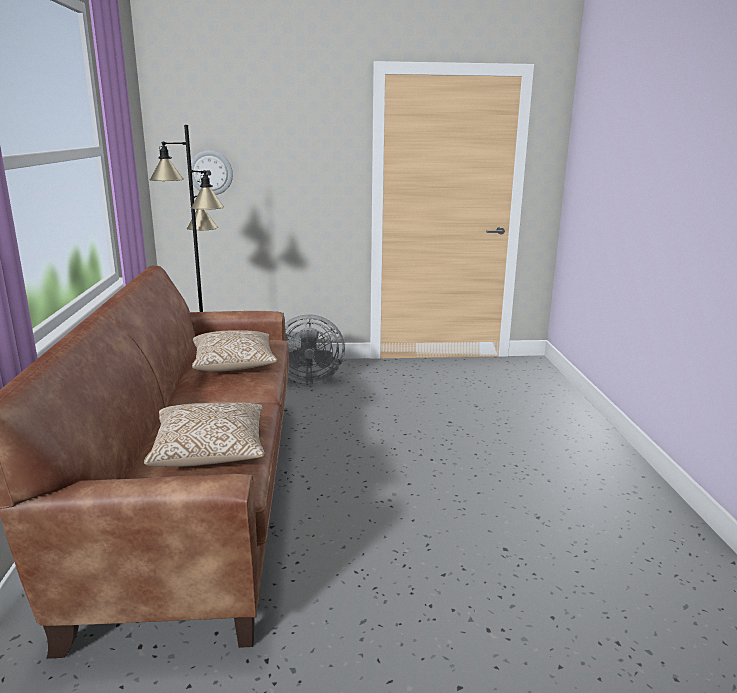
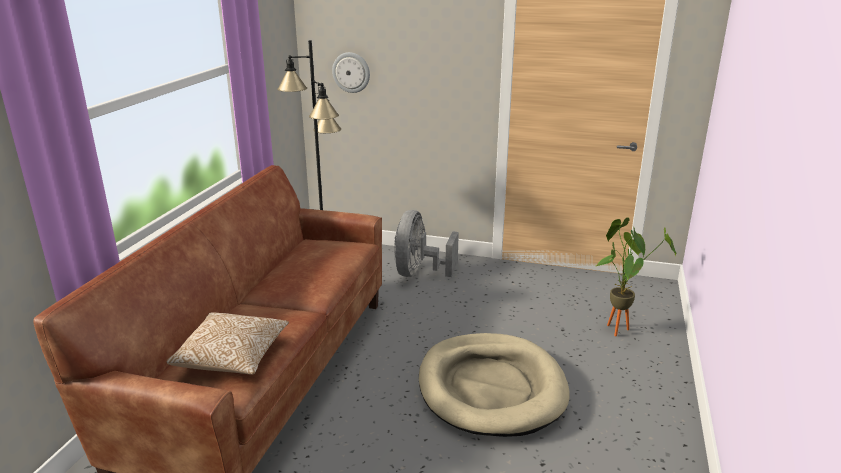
camera: 20 degrees right, 5 degrees up
pillow [192,330,278,372] -> none
grey fan [285,314,345,384] -> grey fan turned 90 degrees clockwise [394,210,459,277]
none -> beige dog bed [419,333,570,437]
none -> potted plant [596,217,676,337]

